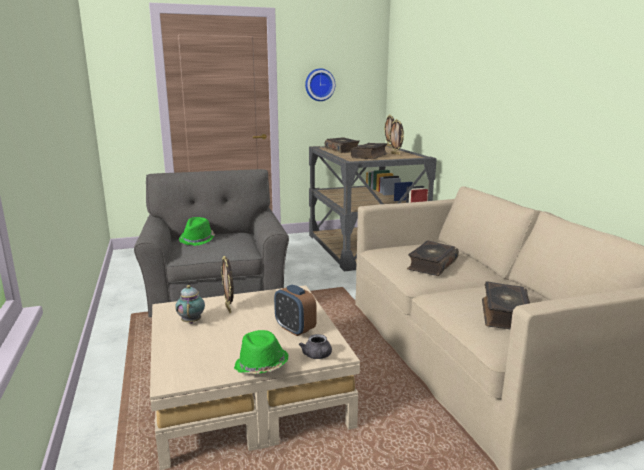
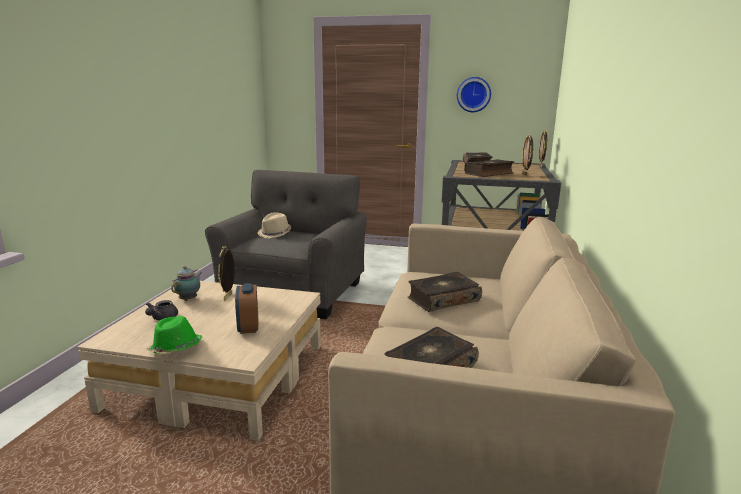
camera: 30 degrees right, 0 degrees up
green hat [179,217,215,246] -> beige hat [257,212,291,238]
grey teapot [299,334,332,359] -> grey teapot moved to [145,300,178,320]

